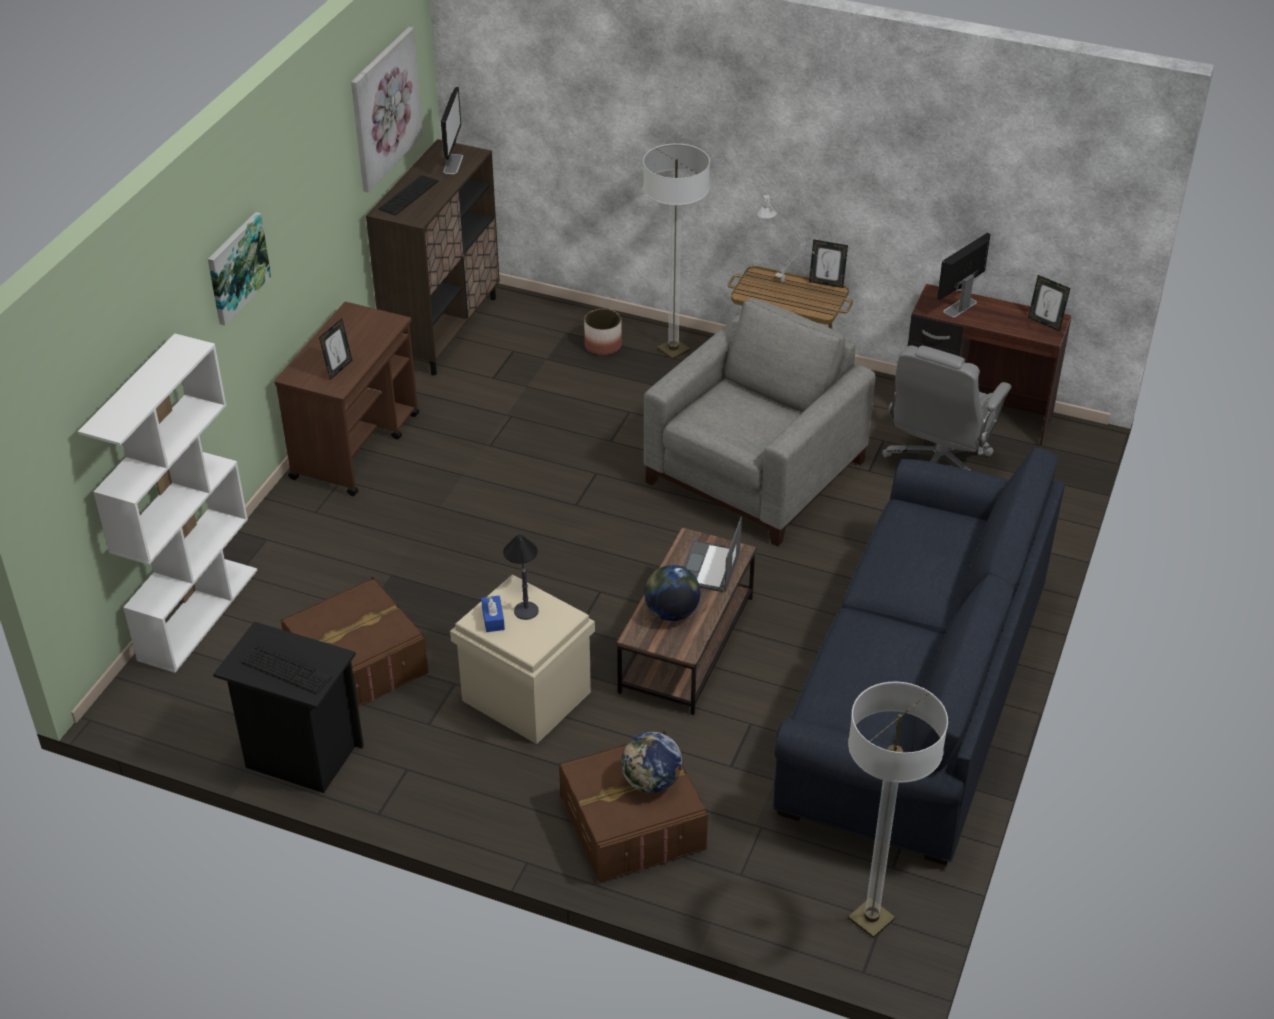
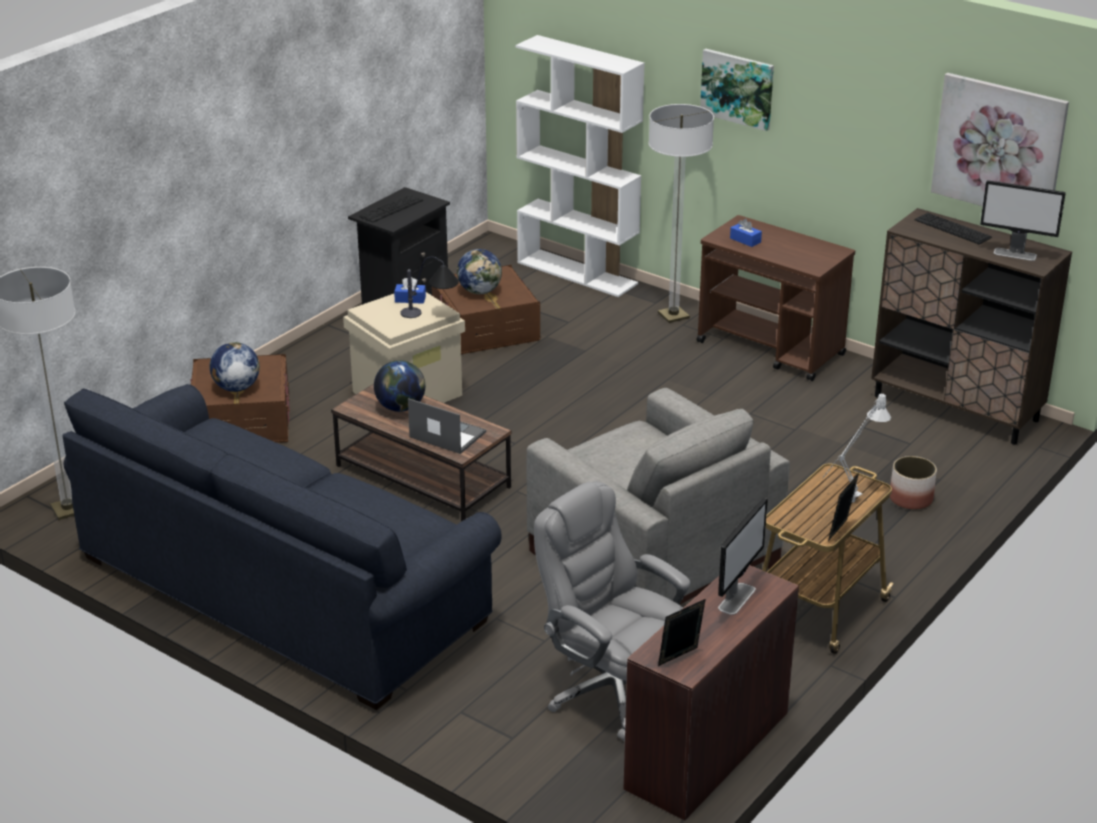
camera: 105 degrees right, 10 degrees down
picture frame [319,318,352,380] -> blue tissue box [730,219,762,247]
floor lamp [643,144,710,360] -> floor lamp moved to [648,104,714,323]
monitor [937,233,991,318] -> monitor turned 60 degrees clockwise [718,498,768,615]
none -> globe [457,249,502,294]

